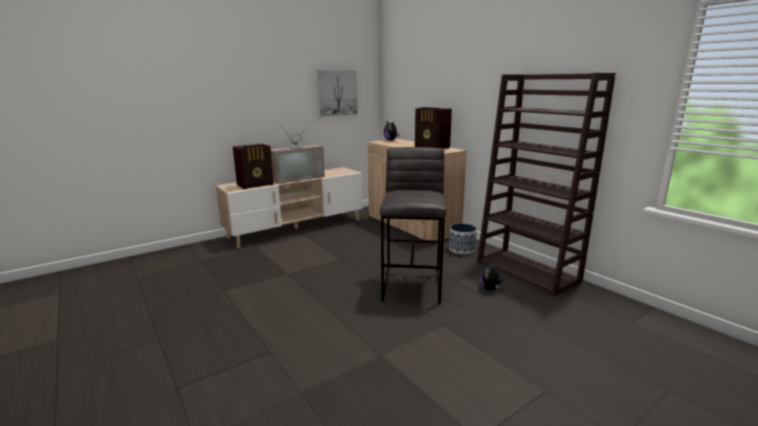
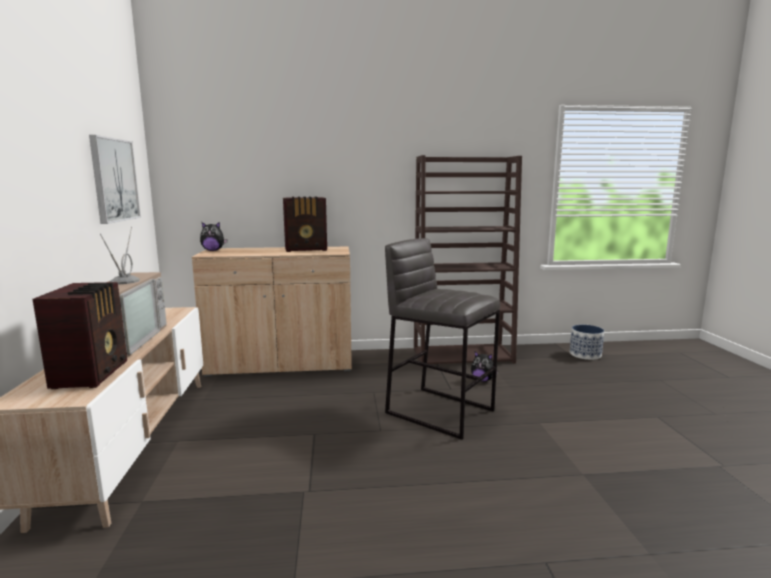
camera: 60 degrees left, 5 degrees down
planter [449,223,477,254] -> planter moved to [570,325,604,360]

